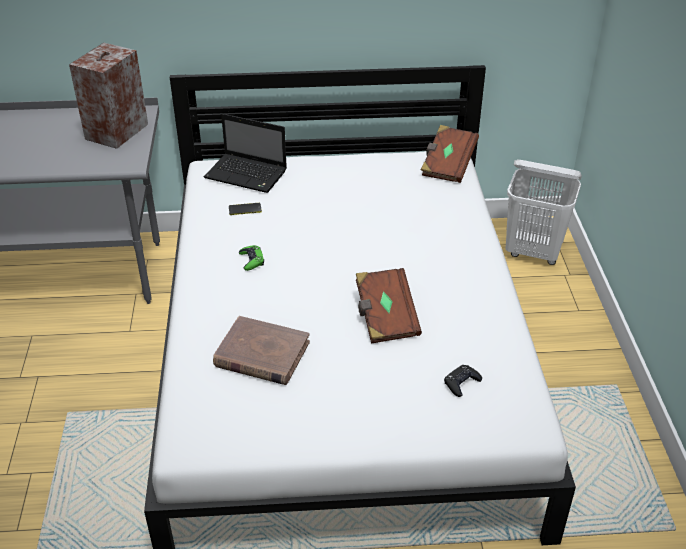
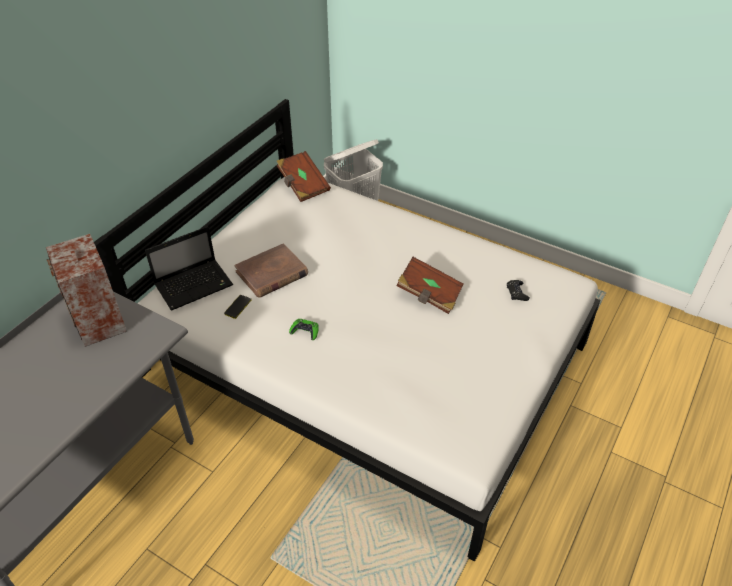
camera: 55 degrees left, 5 degrees up
brown book [213,316,310,385] -> brown book moved to [235,243,308,298]

